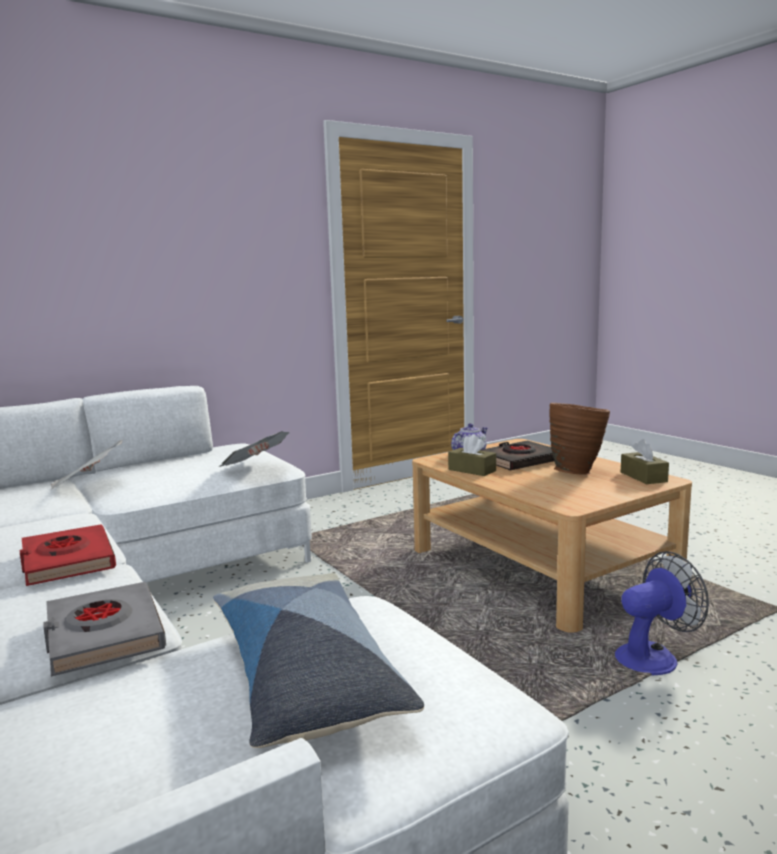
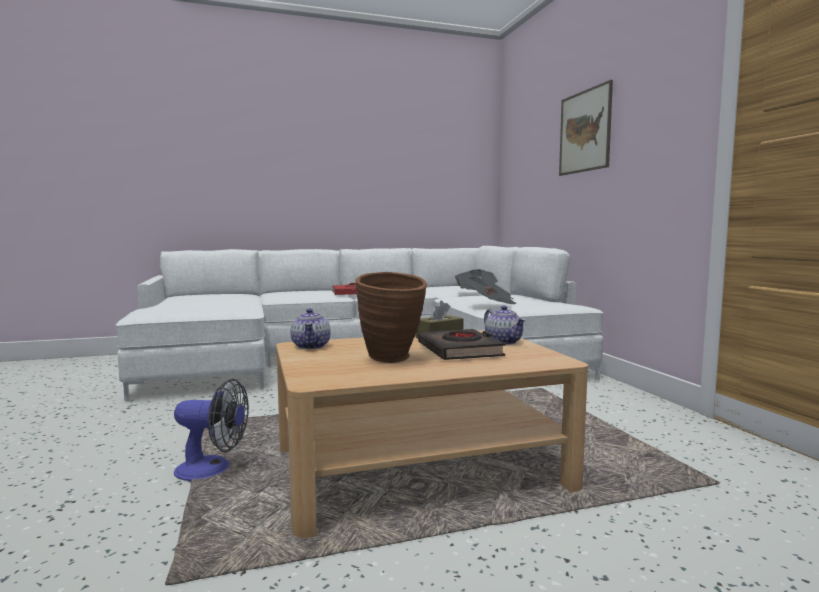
camera: 105 degrees right, 5 degrees down
grey book [43,582,166,677] -> none
pillow [213,573,424,748] -> none
fan [615,551,709,676] -> fan turned 75 degrees counterclockwise [174,379,249,481]
brown tissue box [621,439,669,484] -> none
none -> teapot [291,308,330,349]
none -> picture [559,80,613,176]

